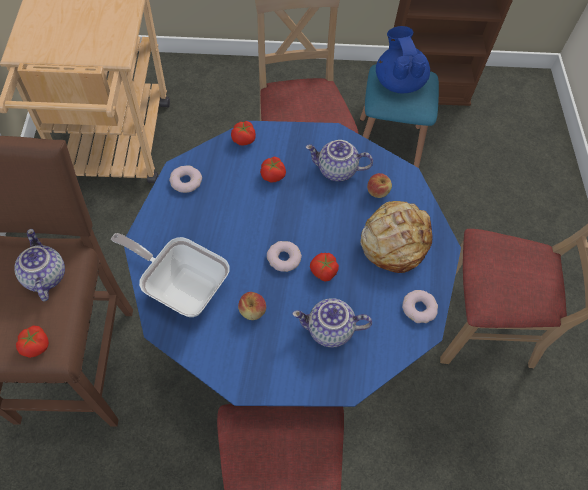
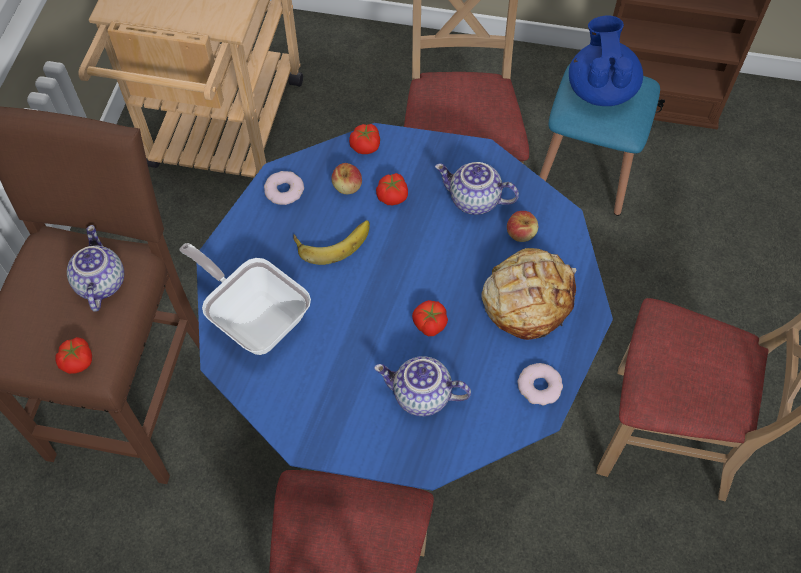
camera: 15 degrees right, 0 degrees up
apple [238,292,266,320] -> apple moved to [331,163,362,194]
donut [267,241,302,272] -> none
none -> banana [293,220,370,265]

